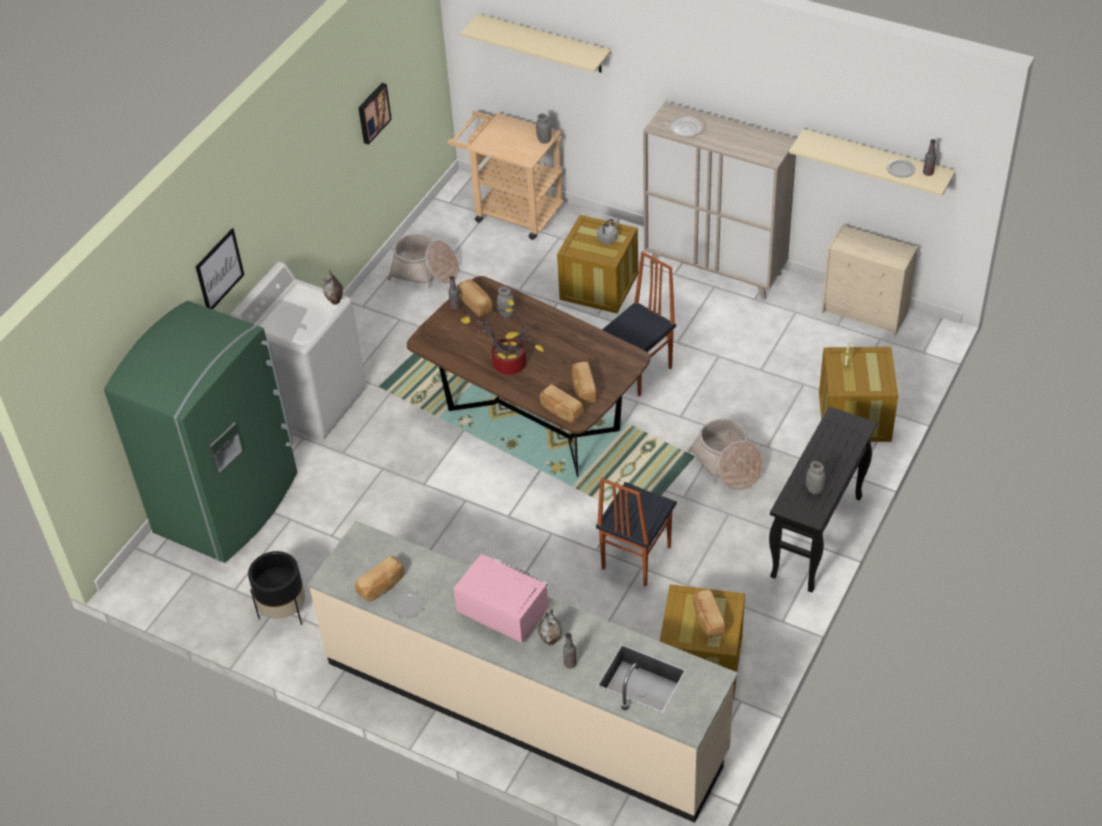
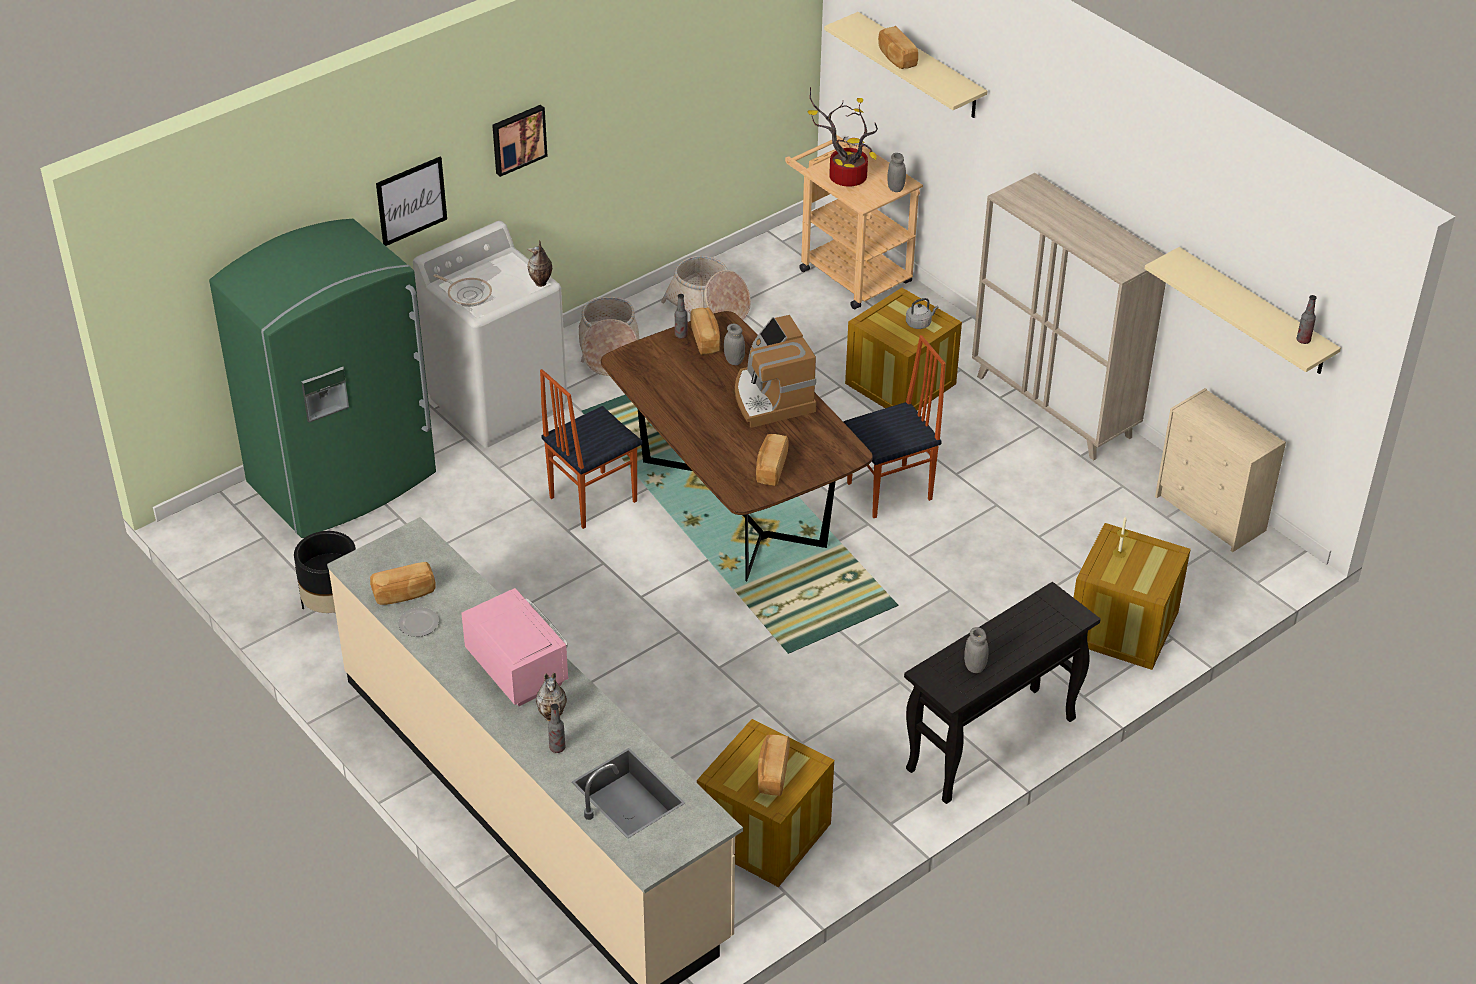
camera: 20 degrees right, 5 degrees down
picture [358,83,392,145] -> picture moved to [492,105,547,177]
potted plant [461,300,544,375] -> potted plant moved to [808,87,878,186]
bread [540,384,584,423] -> bread moved to [878,26,918,69]
chair [596,478,677,587] -> chair moved to [540,369,643,529]
frying pan [652,115,704,138] -> frying pan moved to [434,274,492,307]
basket [688,418,763,490] -> basket moved to [579,297,639,376]
plate [887,159,916,177] -> none
none -> coffee machine [735,315,816,428]

